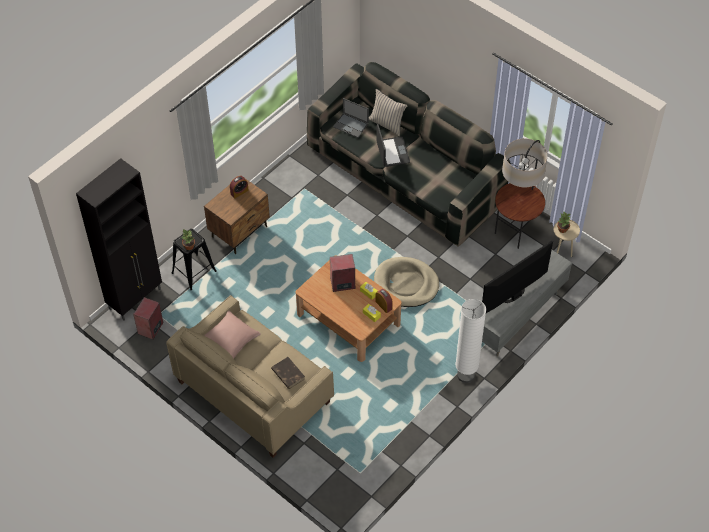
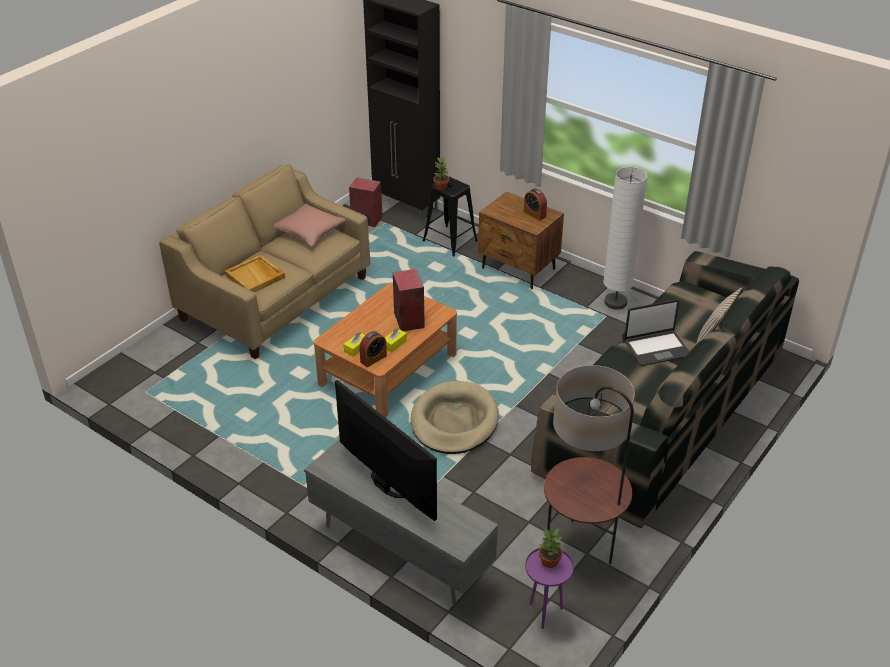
camera: 85 degrees right, 15 degrees down
brown book [271,357,305,389] -> beige tray [225,254,285,292]
laptop [333,98,369,138] -> none
white floor lamp [455,299,486,383] -> white floor lamp moved to [603,167,648,310]
beige side table [554,220,580,257] -> purple side table [525,548,574,629]

